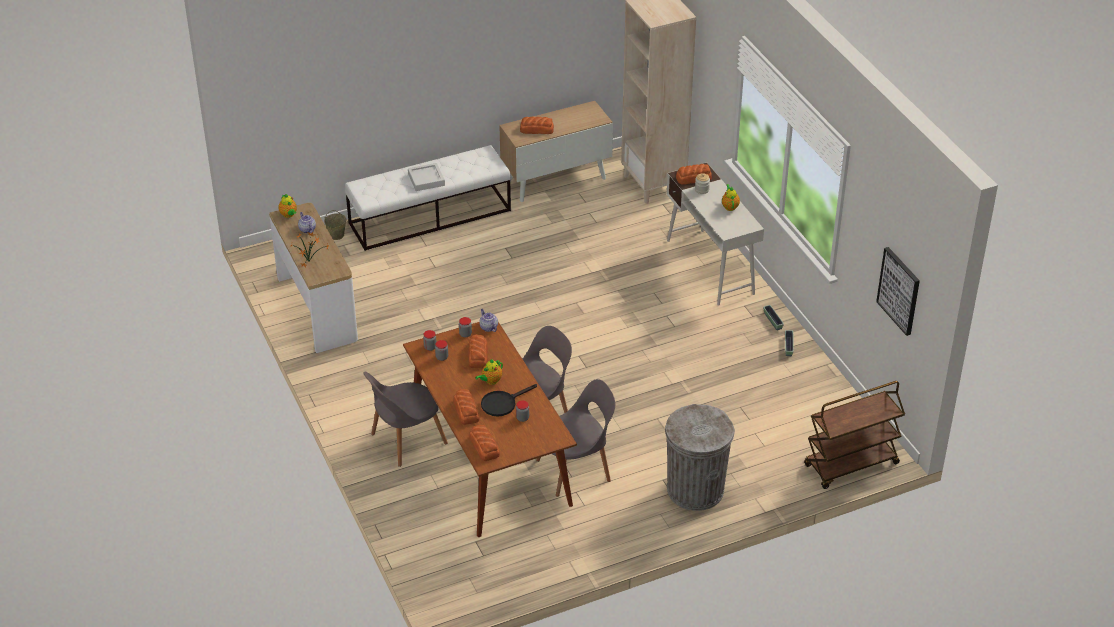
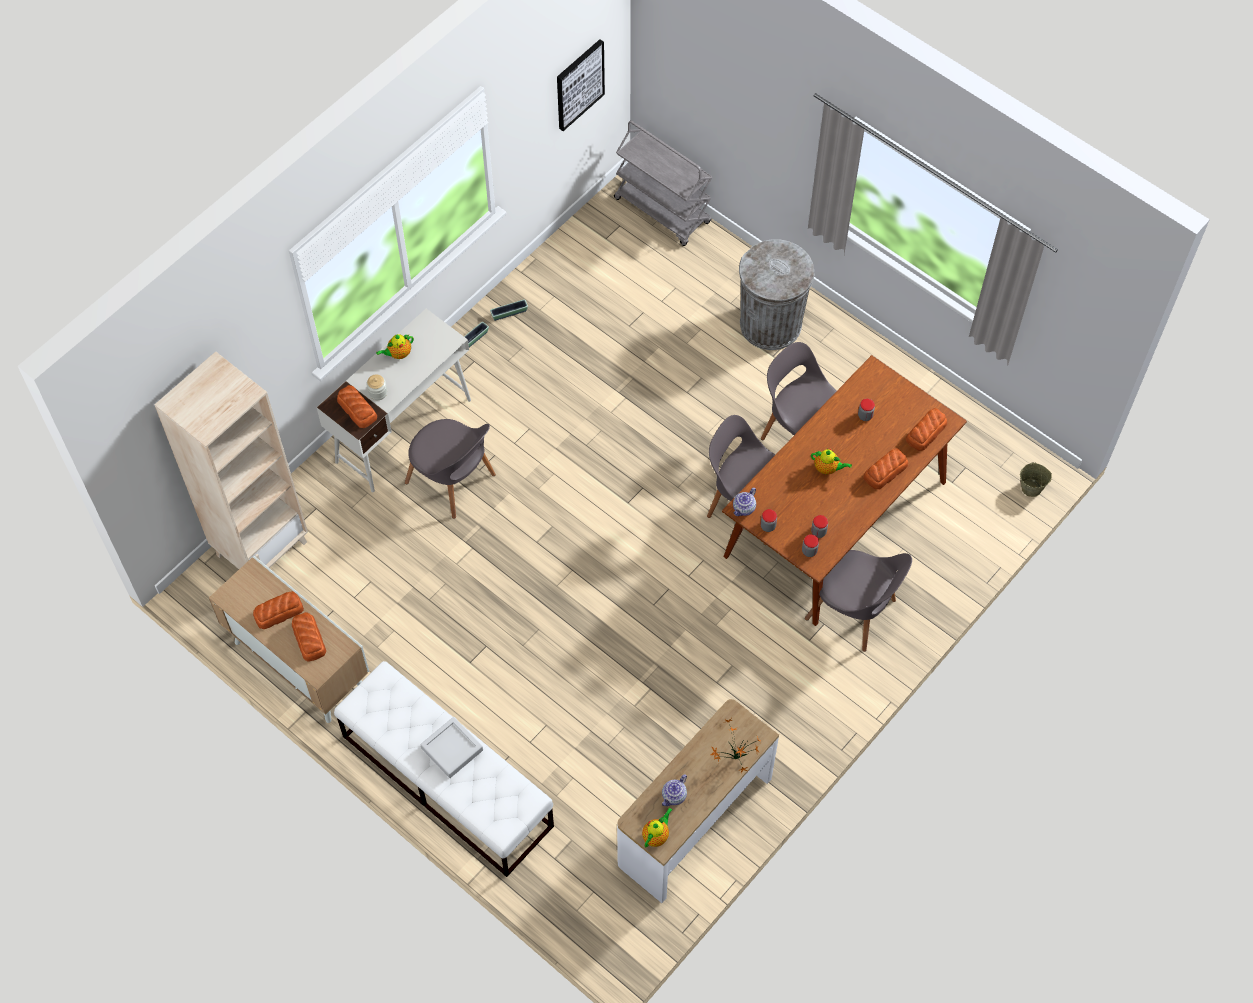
camera: 115 degrees left, 20 degrees up
beige bucket [324,210,346,240] -> beige bucket moved to [1020,462,1052,497]
bread [468,334,488,368] -> bread moved to [253,591,304,629]
black frying pan [481,384,537,417] -> none
brown cart [804,381,905,489] -> grey cart [614,120,713,246]
none -> grey chair [405,419,496,519]

